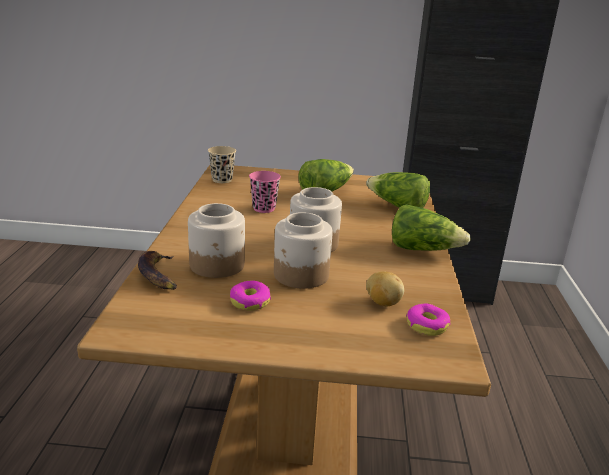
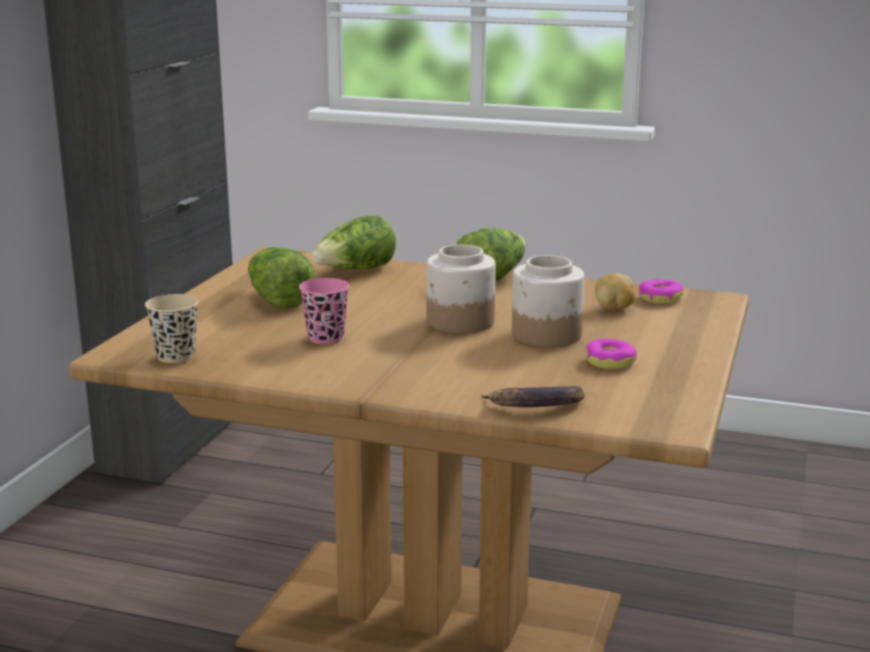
camera: 75 degrees left, 5 degrees down
jar [188,203,245,278] -> none

